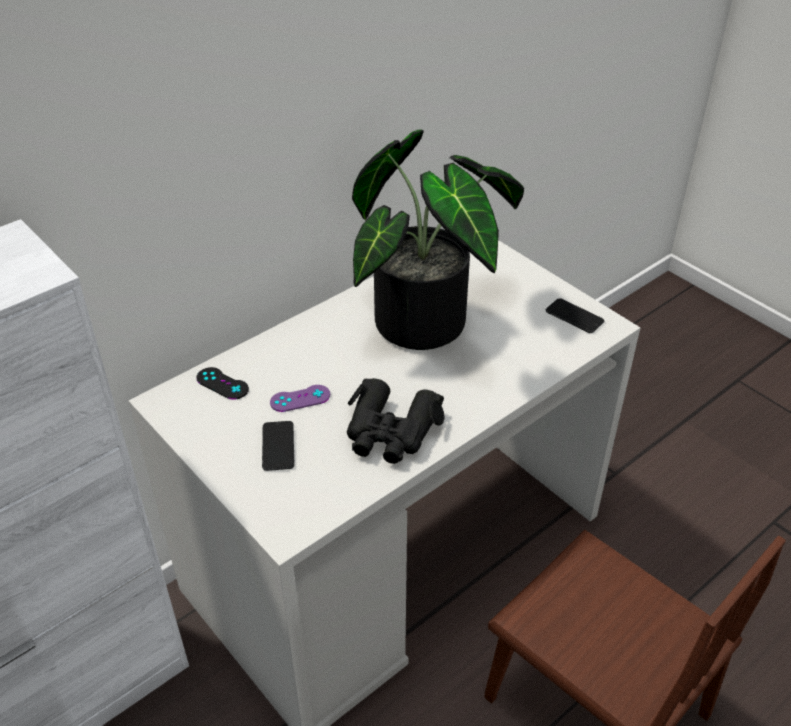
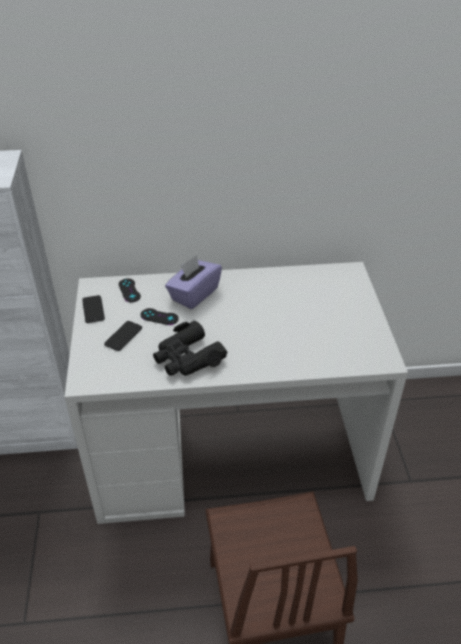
camera: 35 degrees right, 0 degrees up
purple game controller [270,385,330,412] -> black game controller [141,308,179,325]
potted plant [352,129,524,350] -> none
phone [546,298,604,333] -> phone moved to [82,295,105,323]
none -> purple tissue box [165,255,222,309]

